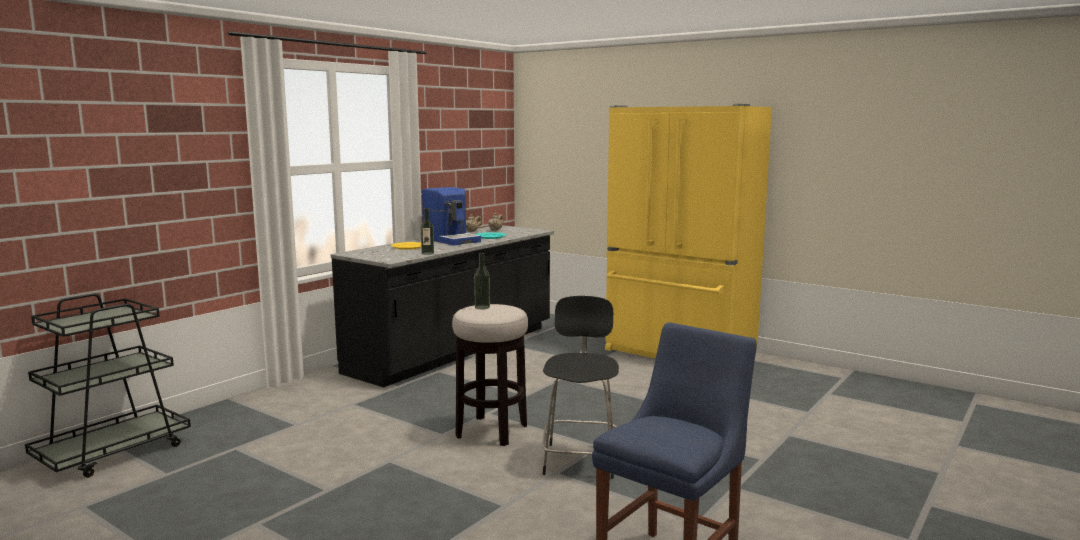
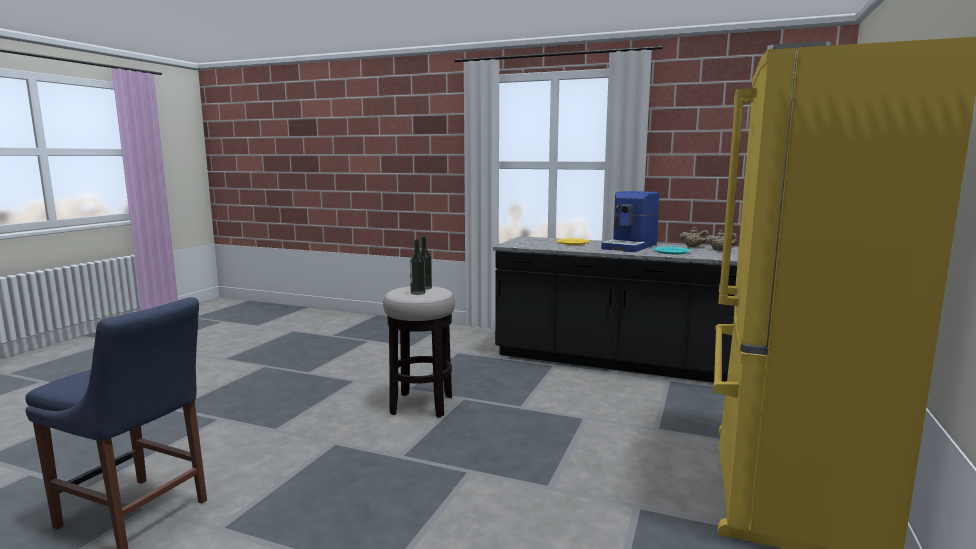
camera: 75 degrees right, 0 degrees up
black cart [25,293,191,478] -> none
bottle [421,208,434,255] -> bottle moved to [410,239,426,295]
black stool [542,296,619,479] -> none

